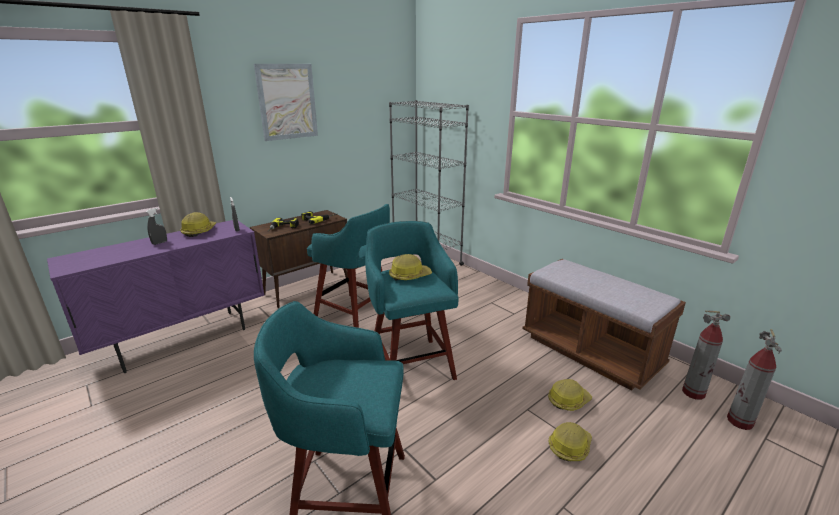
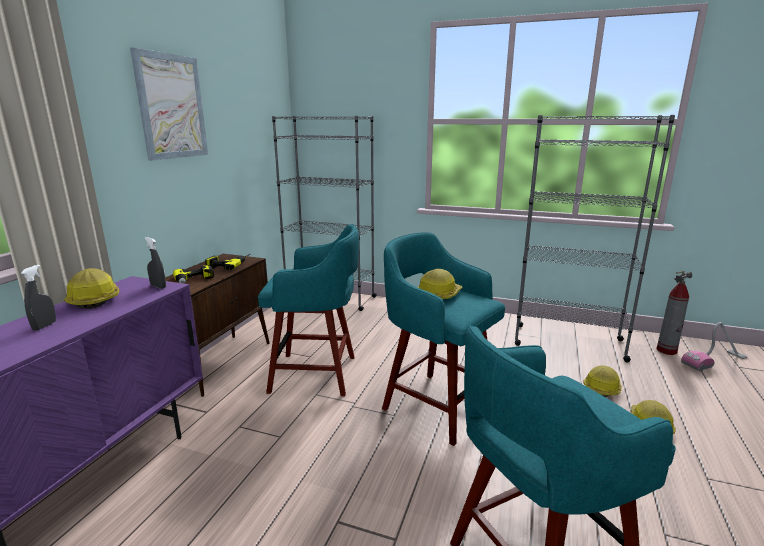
camera: 30 degrees left, 5 degrees down
brown bench [522,259,686,391] -> grey bookcase [515,115,675,362]
fire extinguisher [727,329,782,430] -> vacuum cleaner [681,322,747,372]

